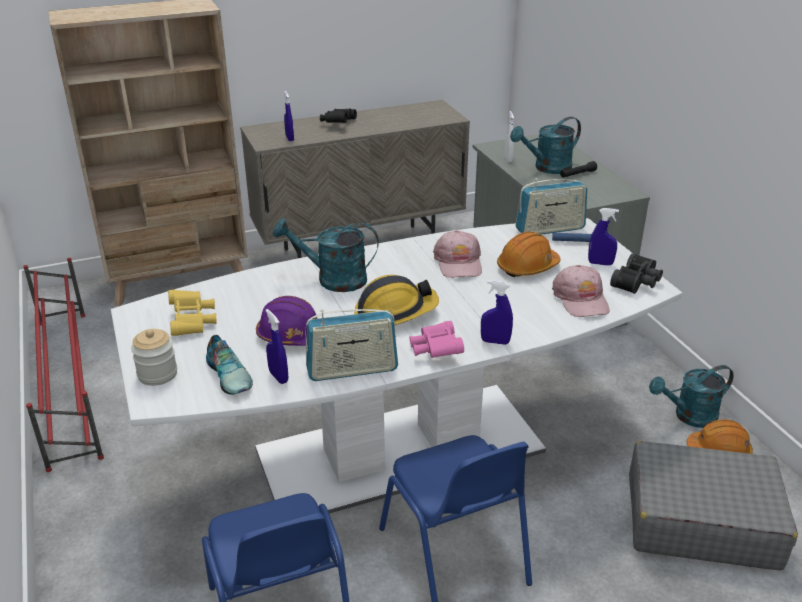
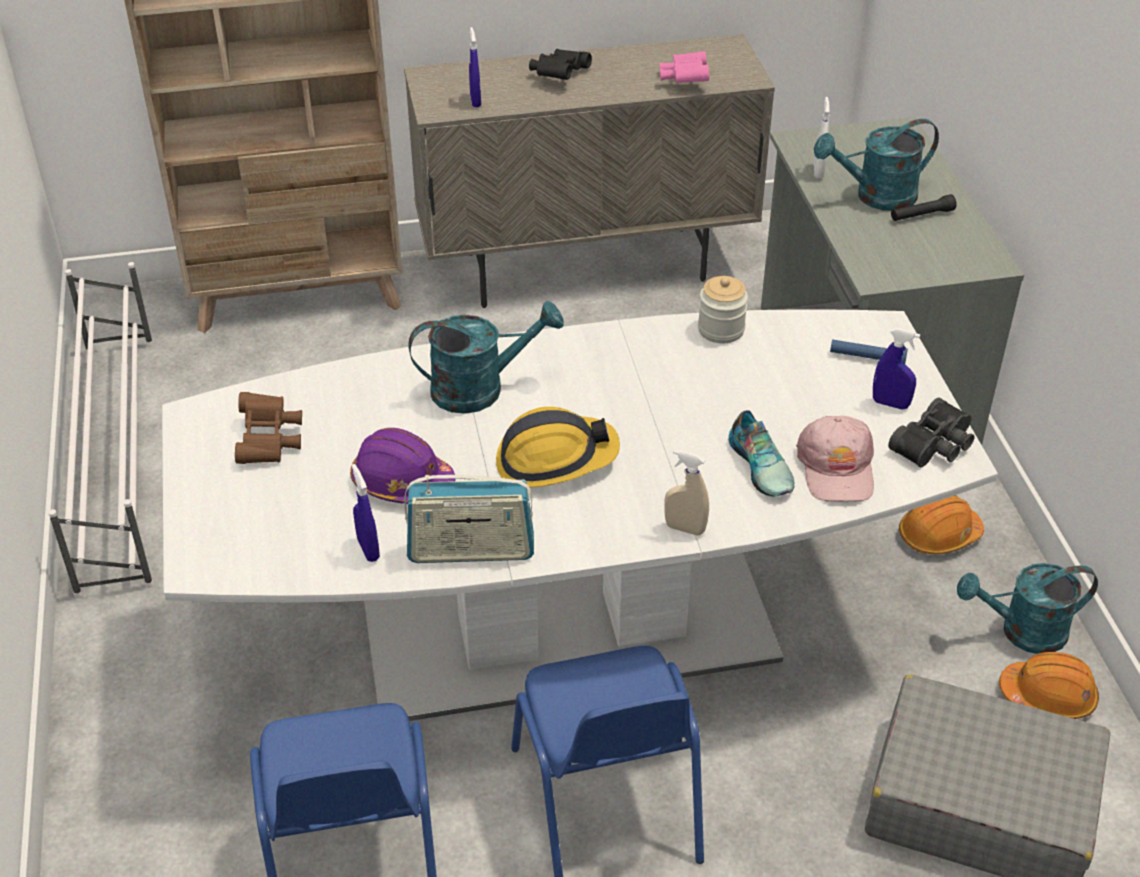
camera: 10 degrees right, 10 degrees up
red shoe rack [23,258,104,472] -> white shoe rack [48,262,154,598]
jar [131,329,177,386] -> jar moved to [698,276,748,343]
yellow binoculars [168,290,217,336] -> brown binoculars [235,392,302,464]
shoe [206,335,253,395] -> shoe moved to [728,410,795,497]
turquoise watering can [273,218,379,292] -> turquoise watering can turned 150 degrees clockwise [408,301,564,414]
pink binoculars [409,321,464,358] -> pink binoculars moved to [659,51,709,83]
pink cap [433,230,482,278] -> none
blue spray bottle [481,280,513,345] -> beige spray bottle [664,449,709,536]
orange hard hat [497,232,560,277] -> orange hard hat moved to [899,495,984,554]
radio [515,178,587,235] -> none

